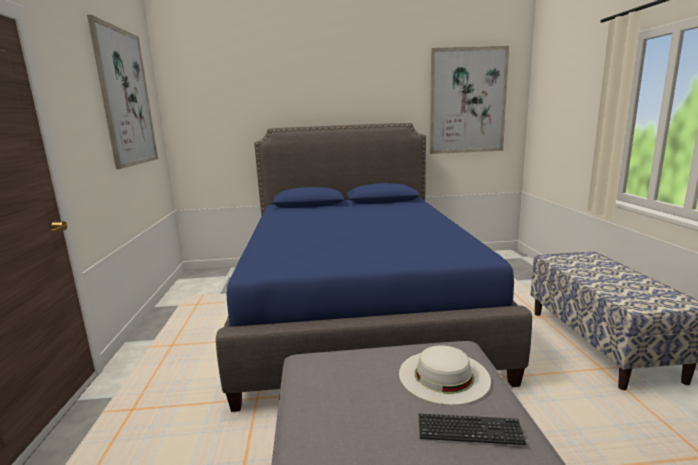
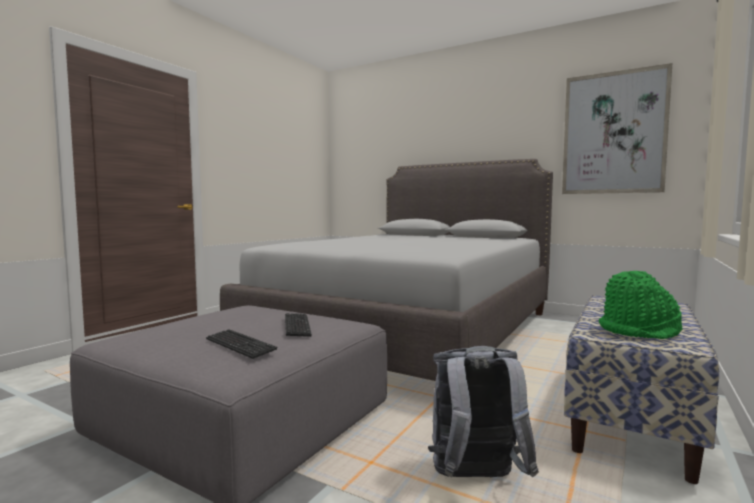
camera: 35 degrees right, 10 degrees down
picture [87,15,158,169] -> none
blue bed [216,123,532,412] -> grey bed [220,159,553,381]
white hat [399,345,491,405] -> keyboard [285,313,312,337]
none -> grey backpack [428,346,539,478]
none -> green hat [599,271,683,339]

